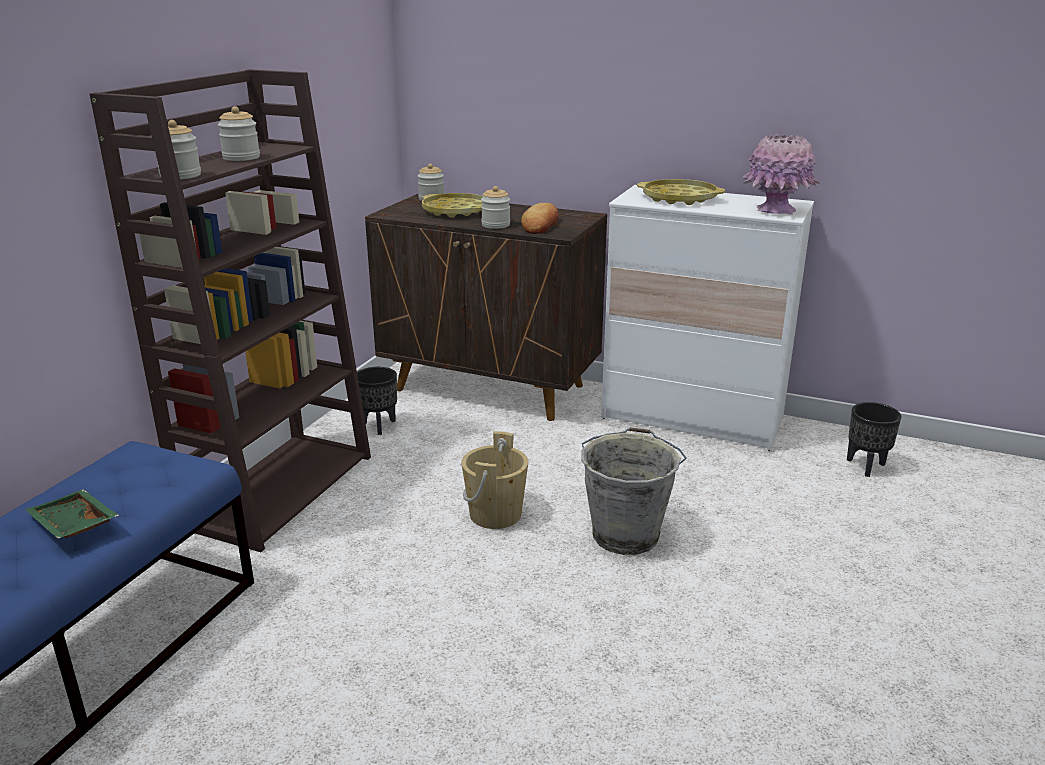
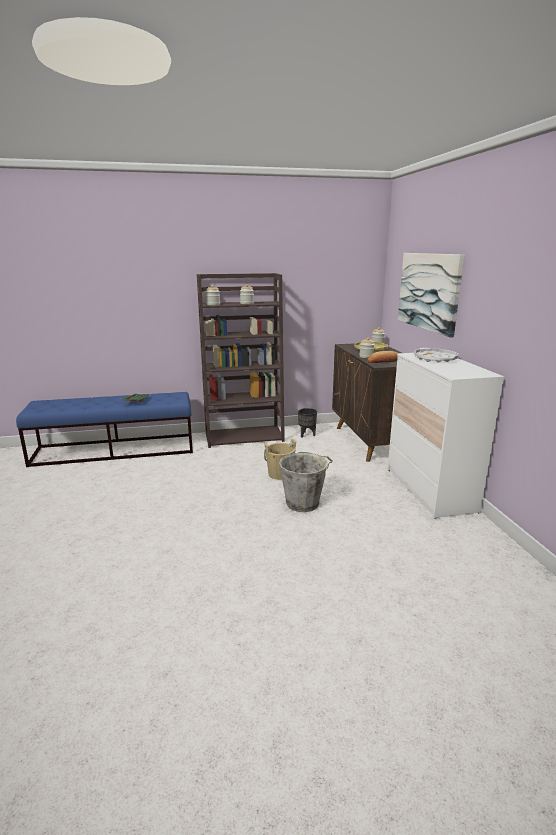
camera: 55 degrees right, 5 degrees down
yellow tray [637,179,725,205] -> white tray [414,348,459,363]
pink vase [741,134,820,215] -> none
black planter [847,402,901,477] -> none
none -> picture [398,253,464,337]

